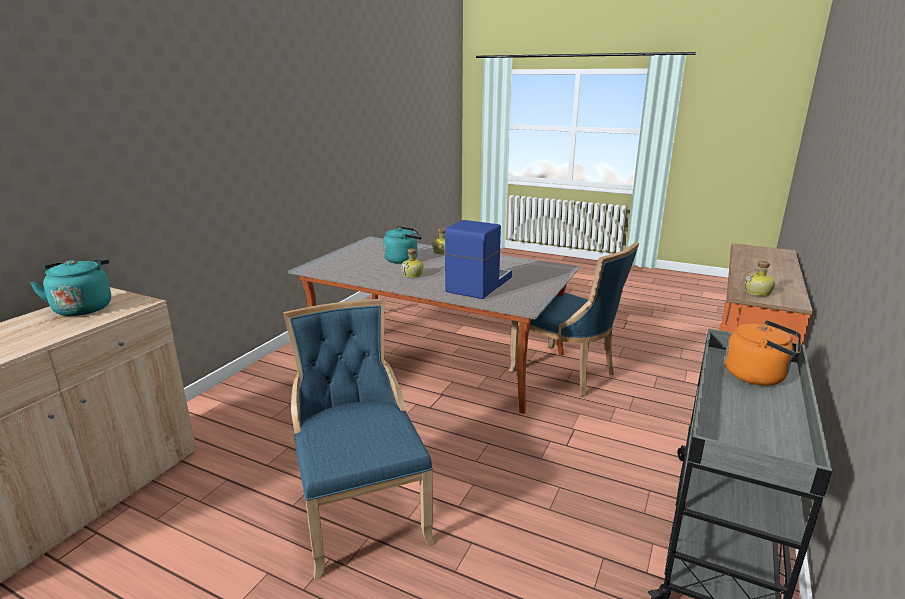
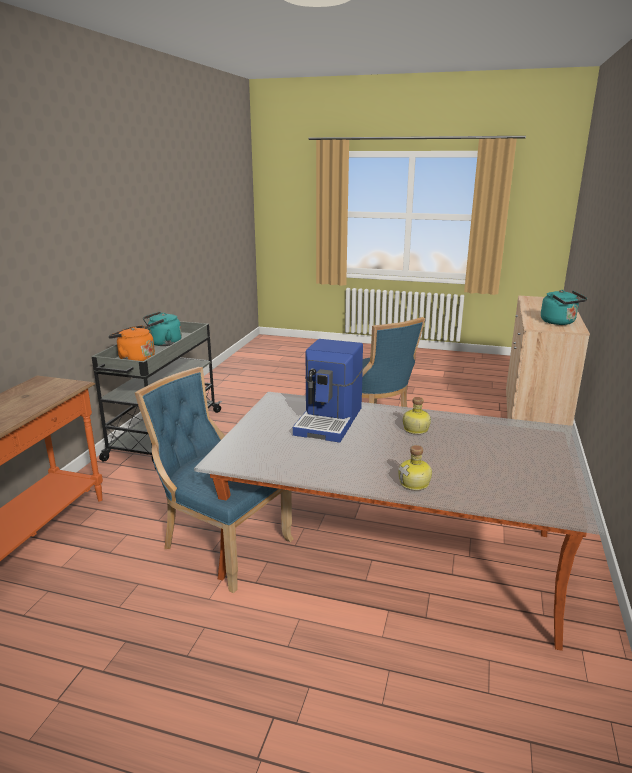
camera: 170 degrees right, 0 degrees up
turquoise kettle [383,226,422,264] -> turquoise kettle moved to [143,312,182,346]
bottle [744,261,775,296] -> none

